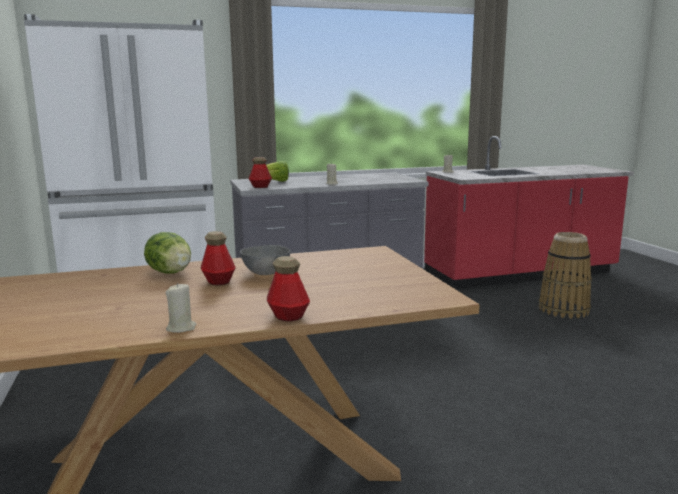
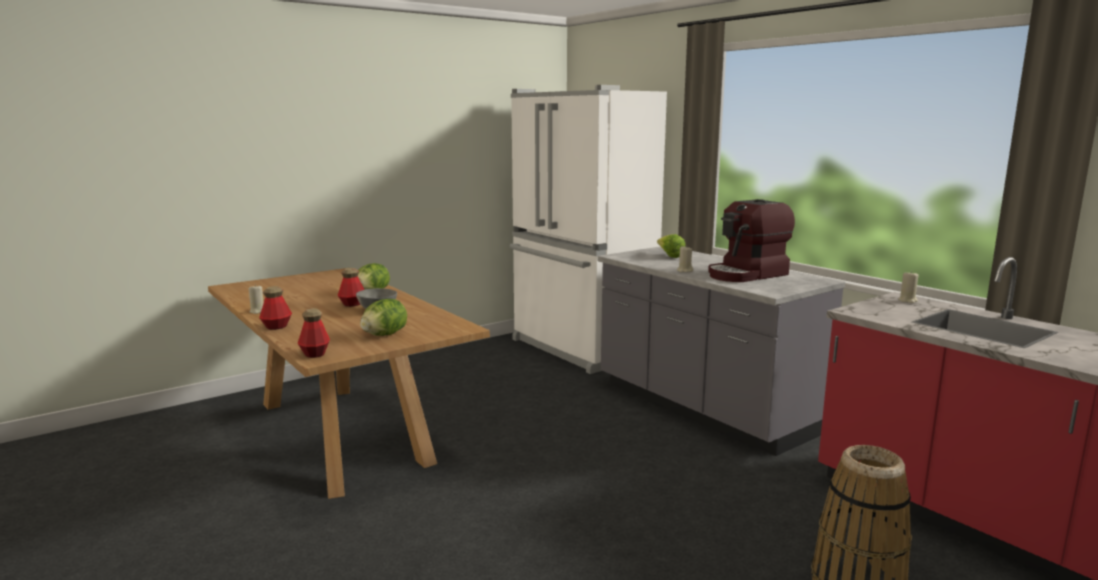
camera: 70 degrees right, 0 degrees up
bottle [249,157,272,188] -> bottle moved to [298,308,330,358]
none -> lettuce [360,299,407,336]
none -> coffee machine [708,199,795,282]

